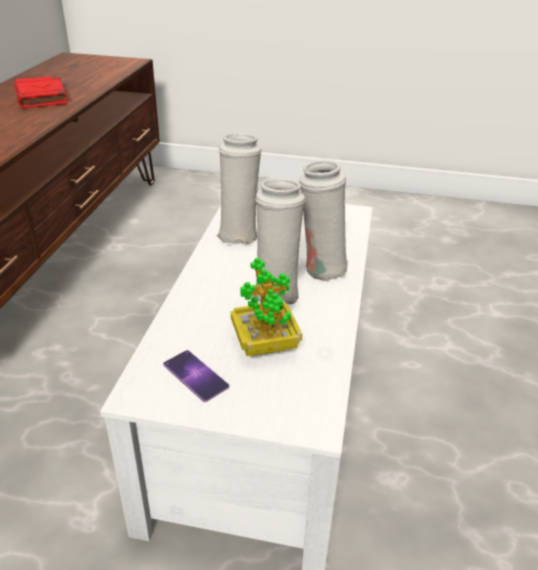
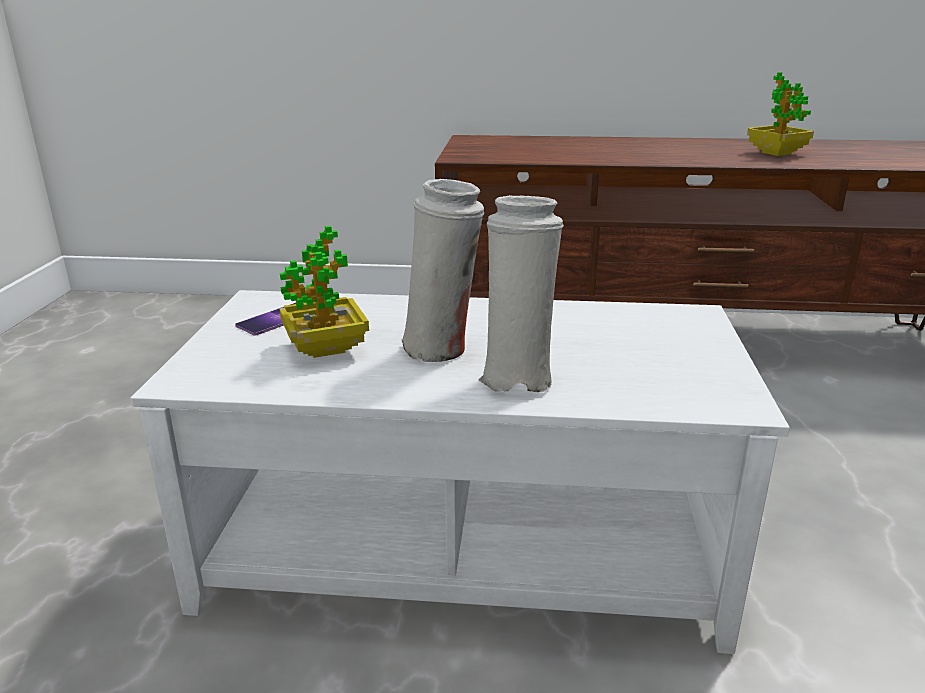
camera: 85 degrees right, 10 degrees down
red book [14,76,67,108] -> potted plant [747,72,814,156]
white vase [216,133,262,244] -> none

